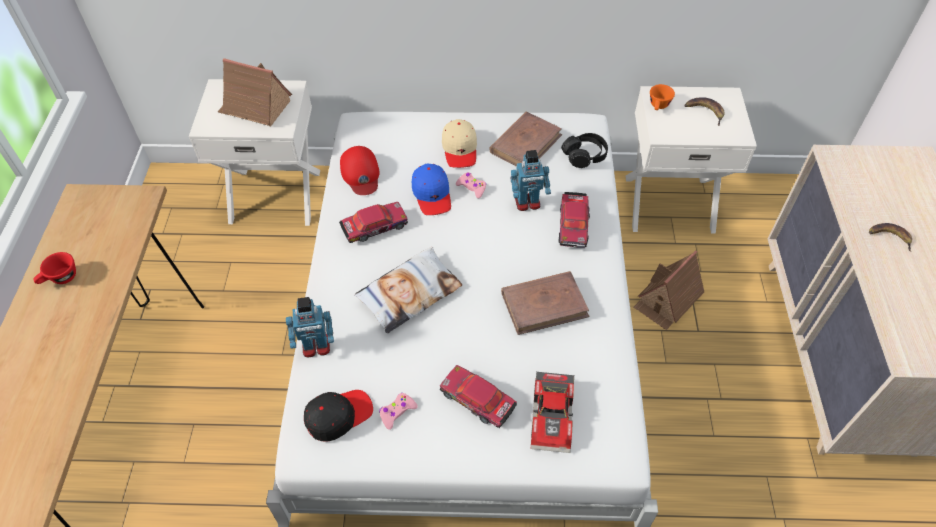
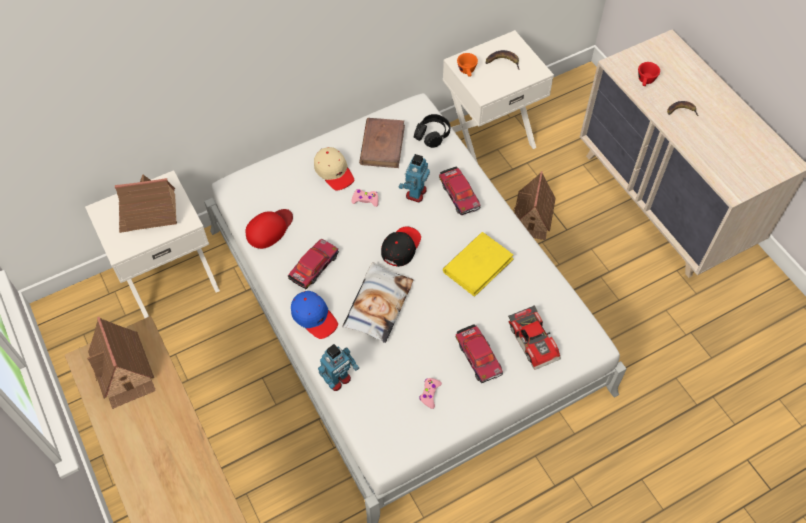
camera: 30 degrees left, 5 degrees up
red cup [33,252,76,284] -> red cup moved to [638,62,660,86]
black cap [304,390,373,442] -> black cap moved to [381,226,421,267]
red cap [340,146,380,195] -> red cap turned 90 degrees counterclockwise [246,209,293,249]
blue cap [412,164,451,215] -> blue cap moved to [291,291,338,339]
toy car [440,365,517,428] -> toy car turned 120 degrees counterclockwise [456,324,503,383]
brown book [501,271,589,335] -> yellow book [443,232,514,297]
toy robot [511,150,551,211] -> toy robot turned 150 degrees clockwise [399,154,430,202]
none -> toy house [88,317,156,409]

